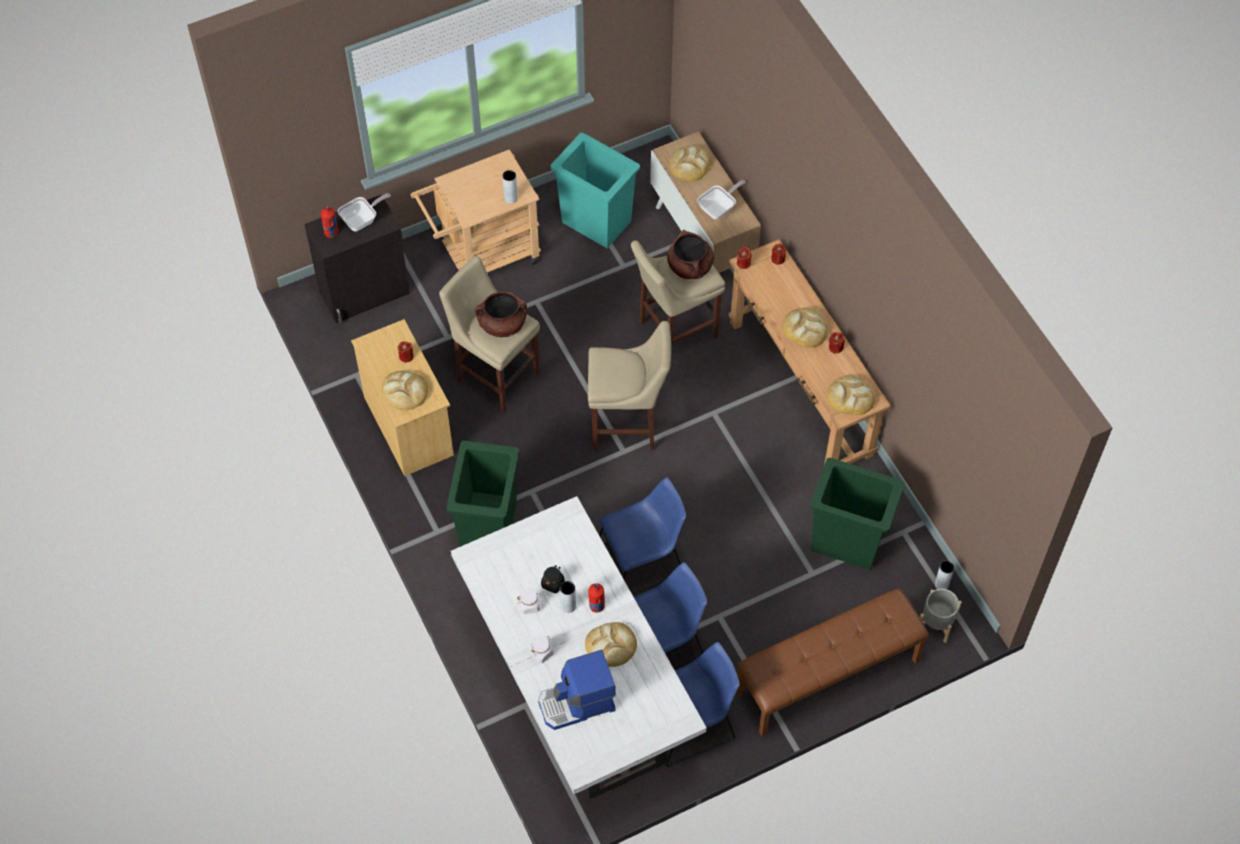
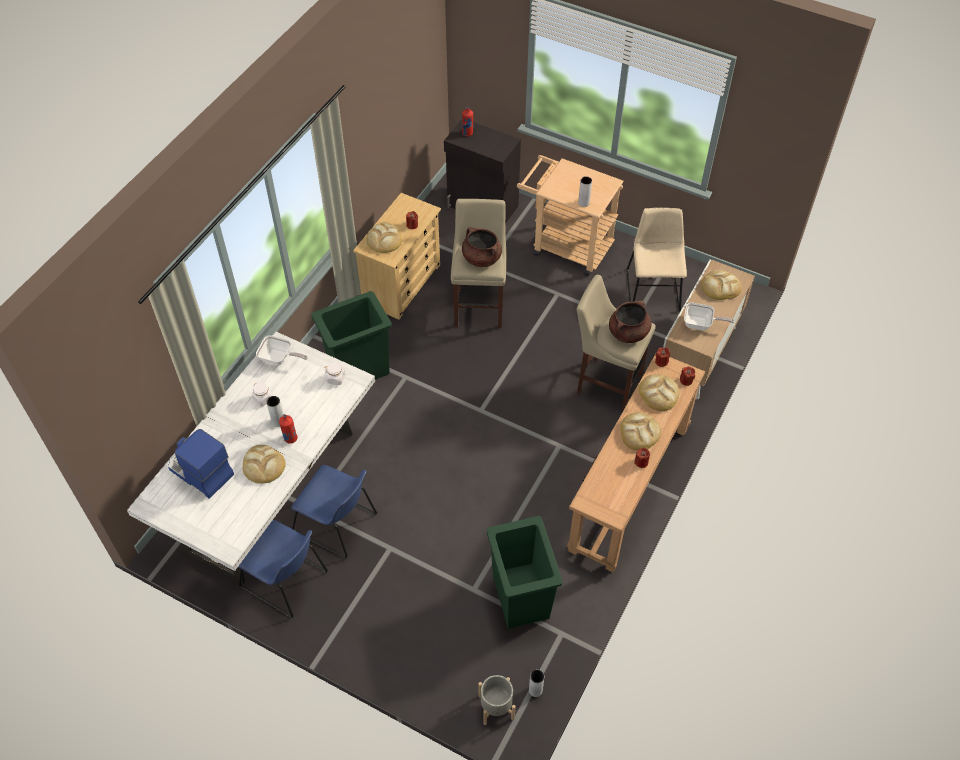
camera: 55 degrees right, 5 degrees down
frying pan [337,193,391,231] -> frying pan moved to [256,335,308,365]
white jar [529,636,554,663] -> white jar moved to [325,362,345,385]
black jar [541,565,565,593] -> none
turquoise trash can [551,133,640,248] -> beige chair [627,208,687,311]
beige stool [588,321,671,450] -> none
blue chair [599,477,686,595] -> none
brown bench [736,588,929,736] -> none
bread [827,375,875,415] -> bread moved to [639,374,680,411]

